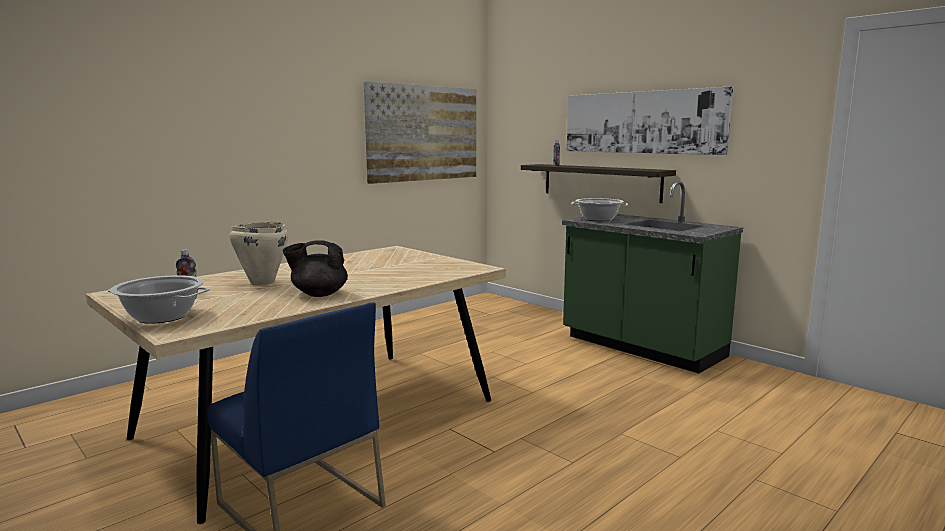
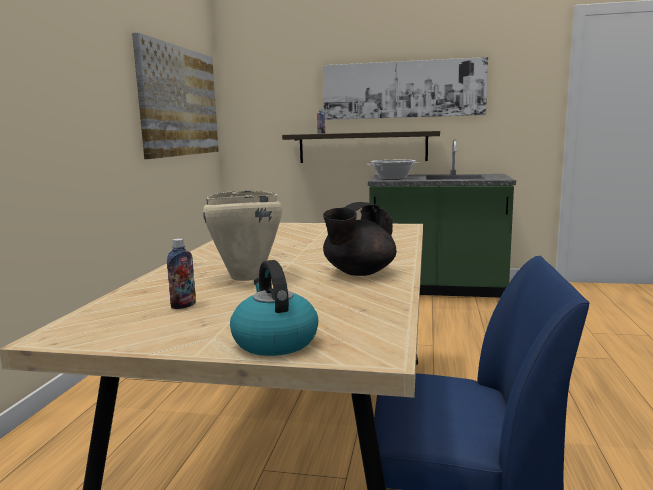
camera: 35 degrees left, 0 degrees up
cooking pot [107,275,210,324] -> kettle [230,260,318,356]

